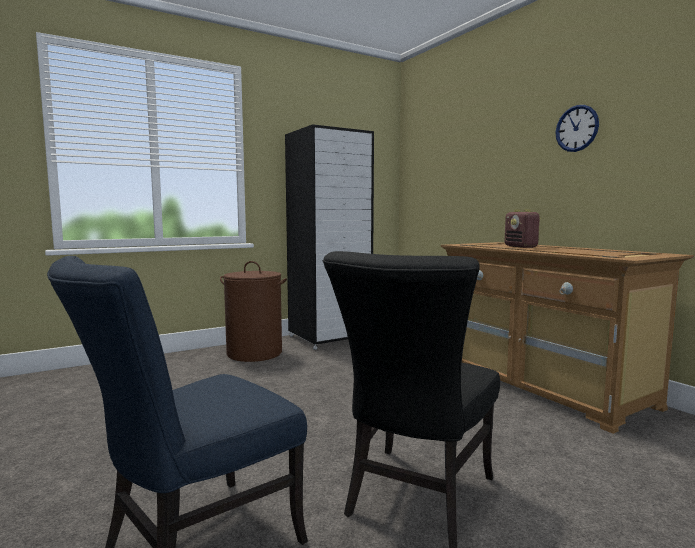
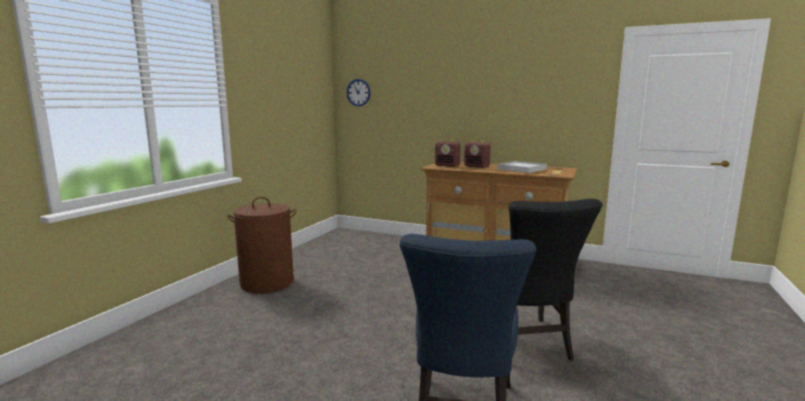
camera: 35 degrees left, 5 degrees up
wardrobe [285,124,374,350] -> none
wall clock [556,105,599,152] -> wall clock moved to [347,79,370,106]
none -> radio [435,140,460,167]
none -> white tray [498,161,547,173]

